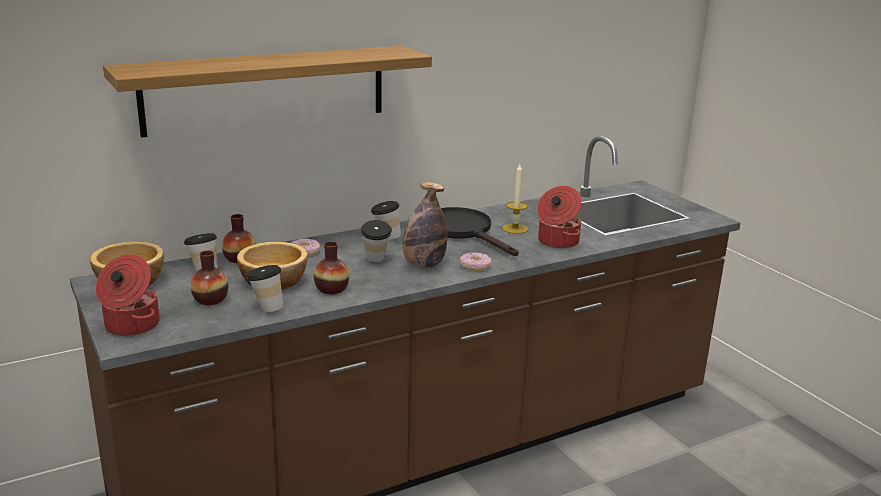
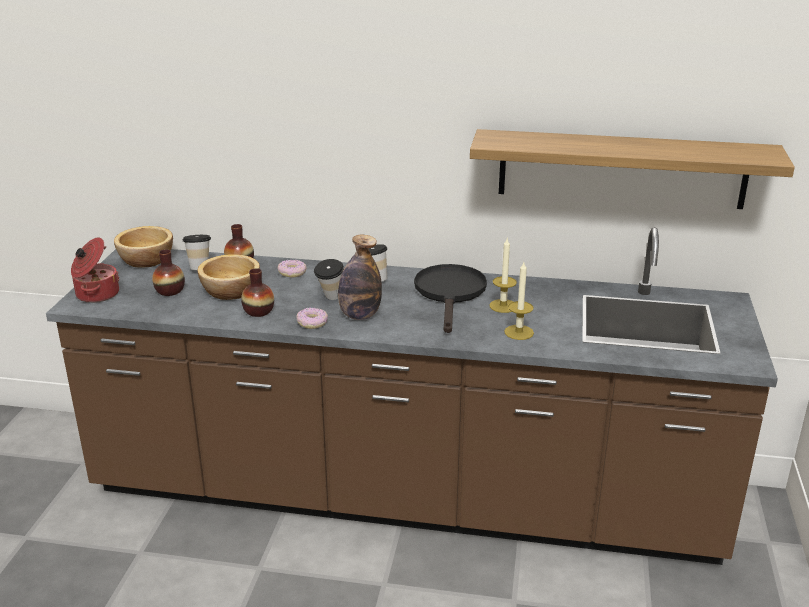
camera: 40 degrees right, 5 degrees up
shelf [103,46,432,138] -> shelf moved to [470,129,795,209]
cup [246,265,283,312] -> none
donut [460,252,491,271] -> donut moved to [296,308,328,329]
cooking pot [537,186,582,249] -> candle [504,262,534,340]

